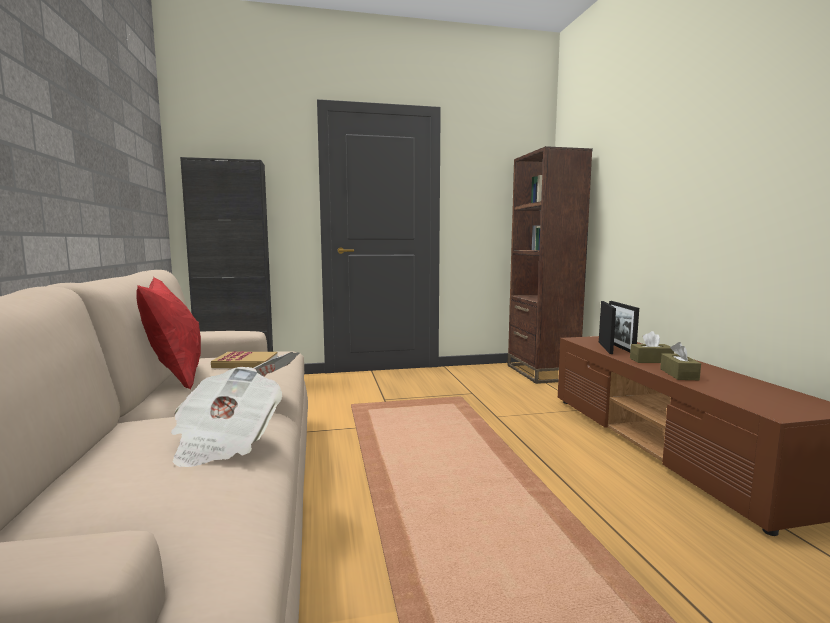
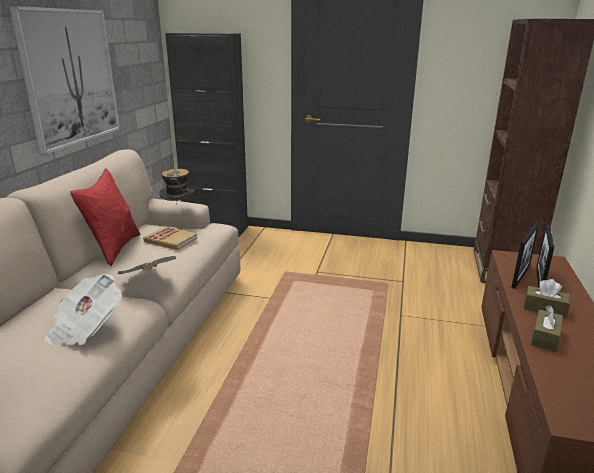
camera: 25 degrees right, 15 degrees up
none -> picture [9,6,120,155]
none -> hat [159,167,195,205]

